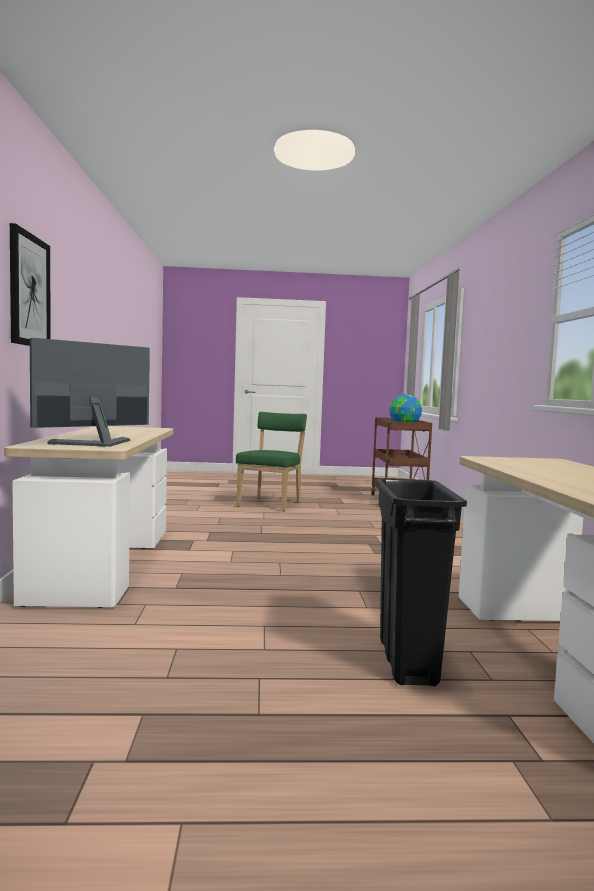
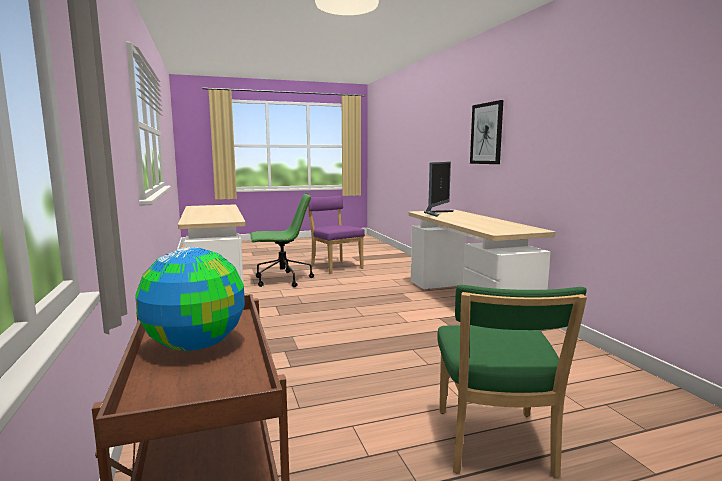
camera: 165 degrees right, 5 degrees up
black trash can [376,478,467,686] -> green office chair [250,193,314,287]
none -> purple chair [308,196,365,274]

